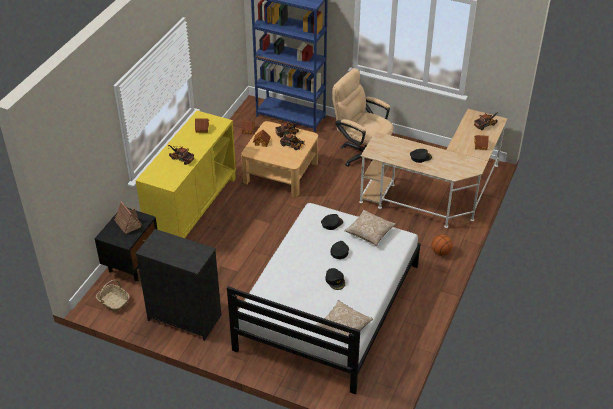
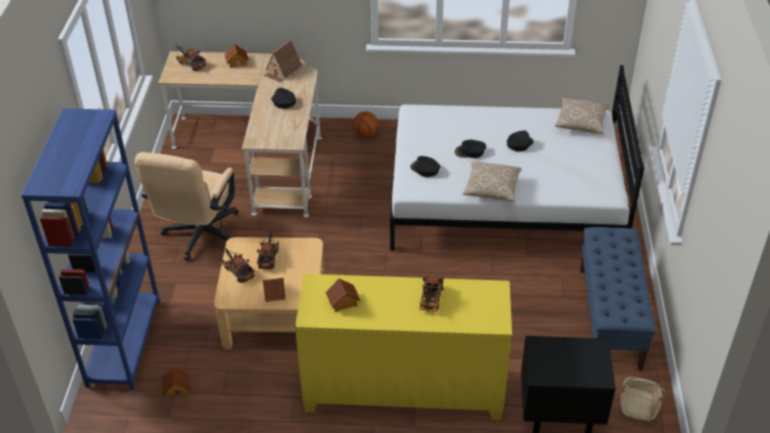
camera: 110 degrees left, 0 degrees up
toy house [114,201,142,234] -> toy house moved to [264,40,302,83]
black dresser [135,229,221,341] -> blue bench [580,227,656,371]
pillow [344,209,396,246] -> pillow moved to [463,161,522,202]

